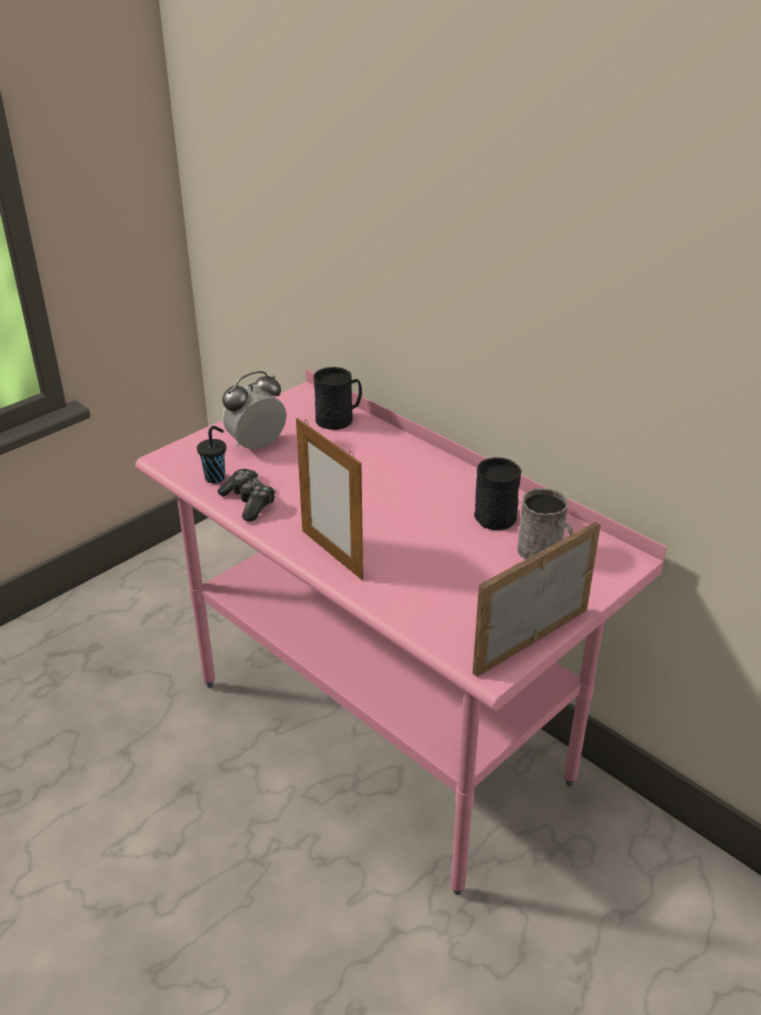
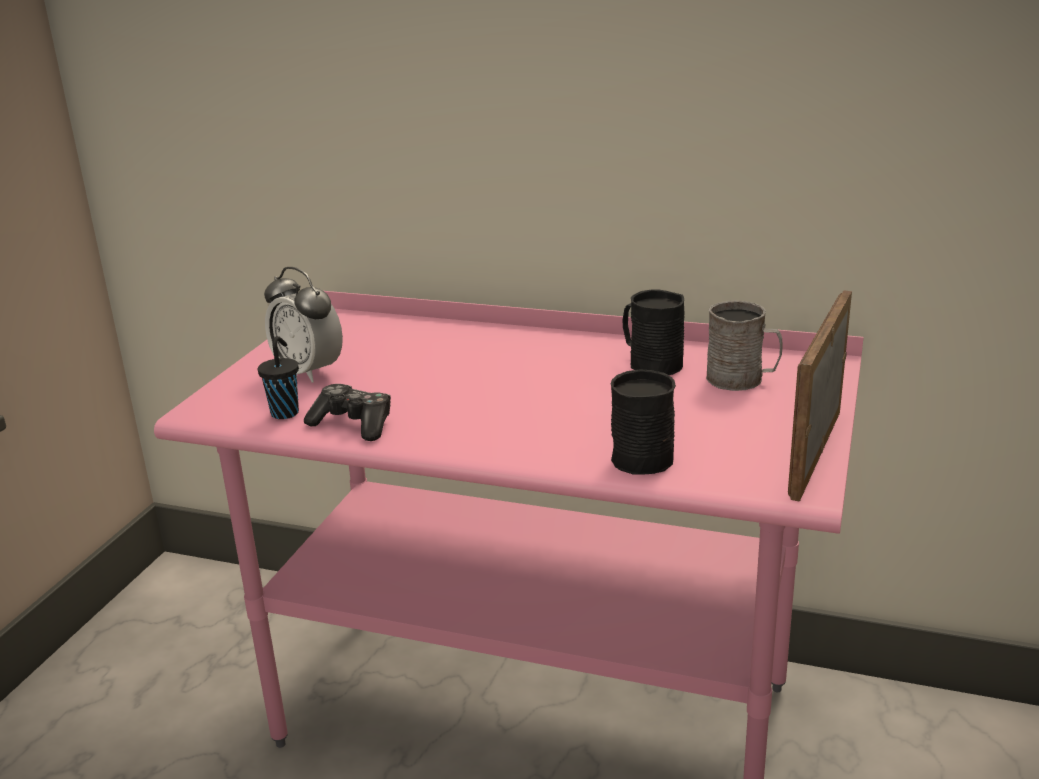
camera: 25 degrees left, 10 degrees down
alarm clock [222,371,287,450] -> alarm clock turned 75 degrees counterclockwise [264,267,343,383]
picture frame [296,418,363,580] -> none
black mug [313,367,362,430] -> black mug moved to [611,369,676,474]

